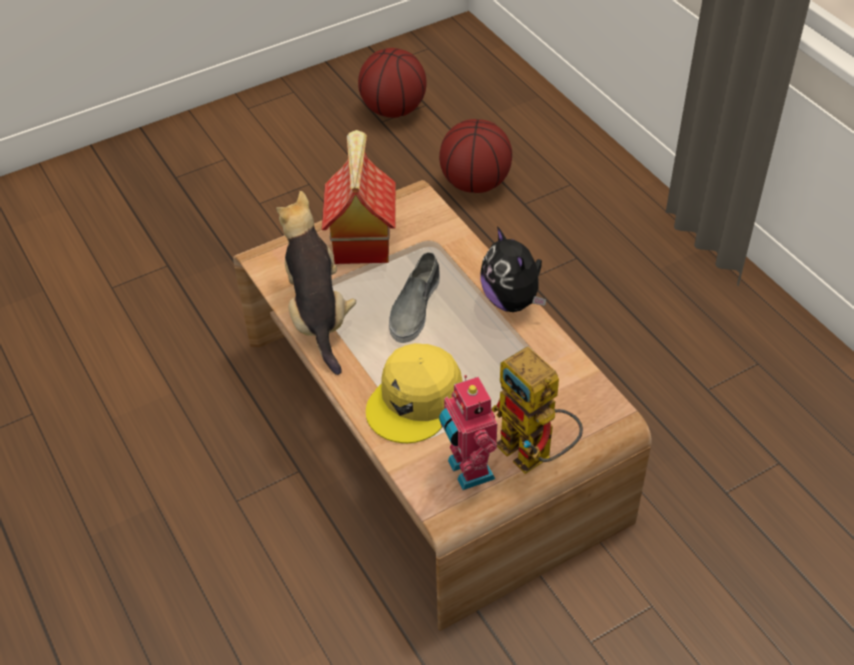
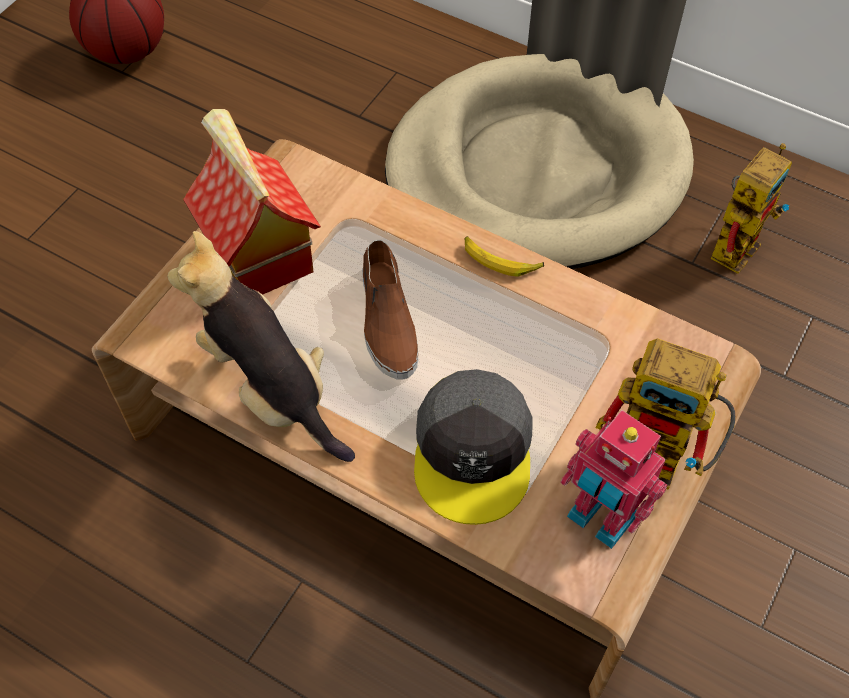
camera: 30 degrees left, 10 degrees up
yellow cap [366,343,463,443] -> grey cap [414,369,532,525]
grey shoe [389,252,440,343] -> brown shoe [363,240,418,380]
basketball [439,119,512,193] -> none
plush toy [480,226,546,312] -> banana [464,236,544,277]
none -> beige dog bed [385,54,694,269]
none -> toy robot [711,143,792,274]

